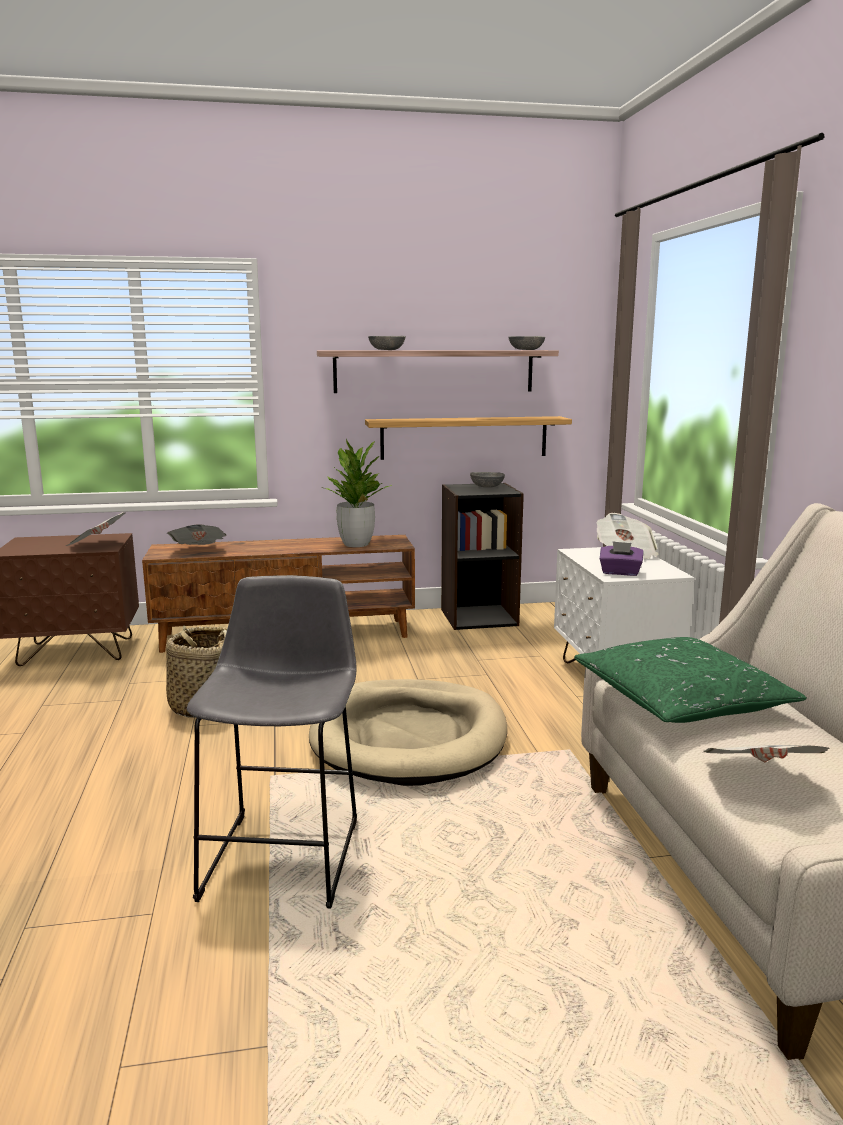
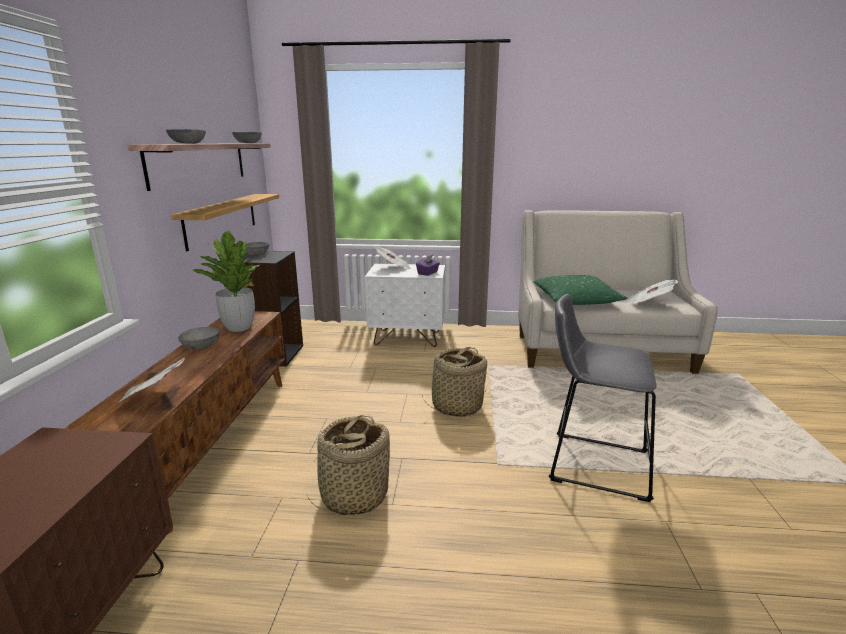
camera: 75 degrees left, 5 degrees up
newspaper [66,512,125,546] -> none
beige dog bed [309,679,507,786] -> basket [421,347,487,417]
none -> grey bowl [178,327,220,350]

